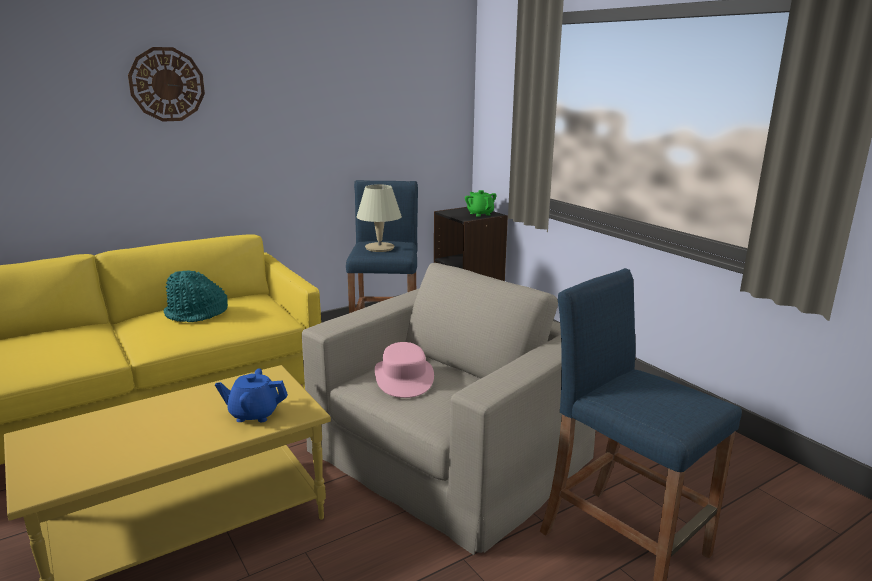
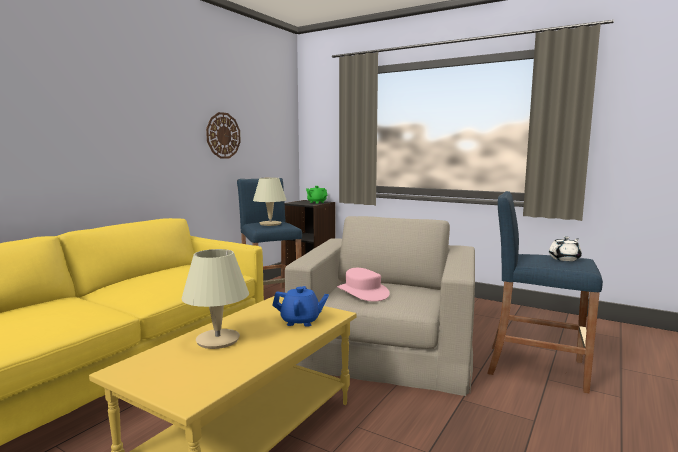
camera: 25 degrees left, 10 degrees down
wall clock [128,47,205,122] -> wall clock moved to [206,112,241,159]
turquoise hat [164,271,228,322] -> none
blue teapot [215,368,288,422] -> blue teapot turned 150 degrees counterclockwise [272,286,329,327]
none -> beige table lamp [181,249,249,349]
none -> white teapot [549,236,582,261]

